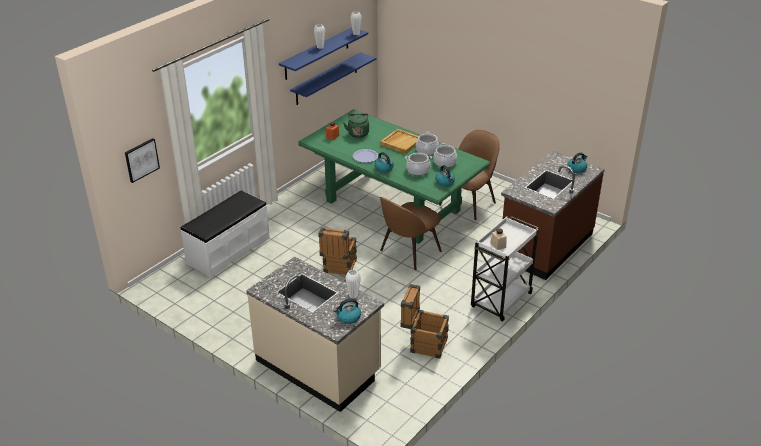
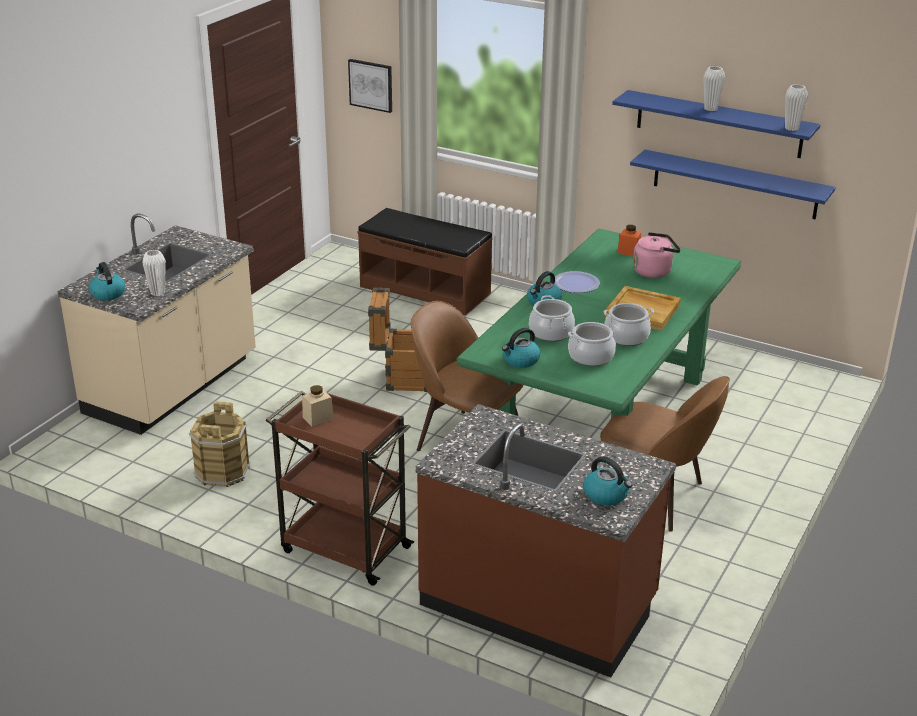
camera: 80 degrees right, 5 degrees down
white bench [180,190,270,277] -> brown bench [358,208,492,315]
green kettle [343,114,369,138] -> pink kettle [633,232,681,278]
crate [400,284,449,359] -> brown bucket [189,401,250,487]
white cart [471,216,539,322] -> brown cart [266,390,414,586]

